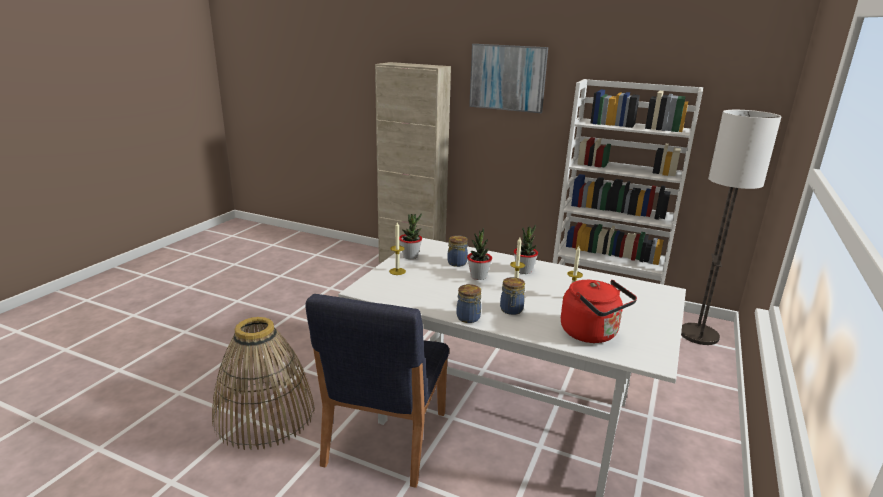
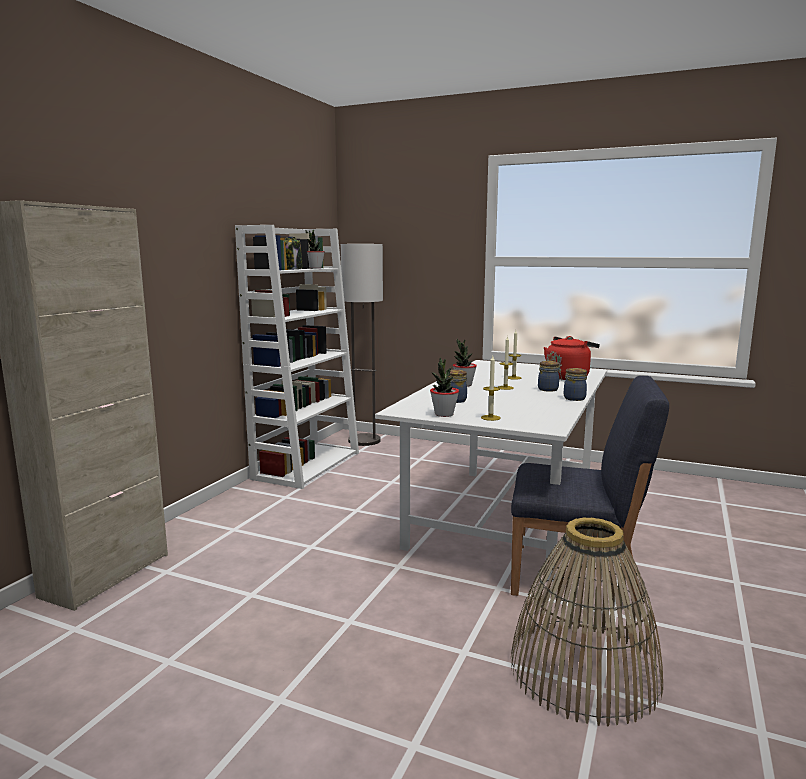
camera: 90 degrees left, 10 degrees down
potted plant [467,228,492,280] -> potted plant moved to [306,230,325,269]
picture [469,44,548,113] -> none
none -> jar [283,237,303,270]

